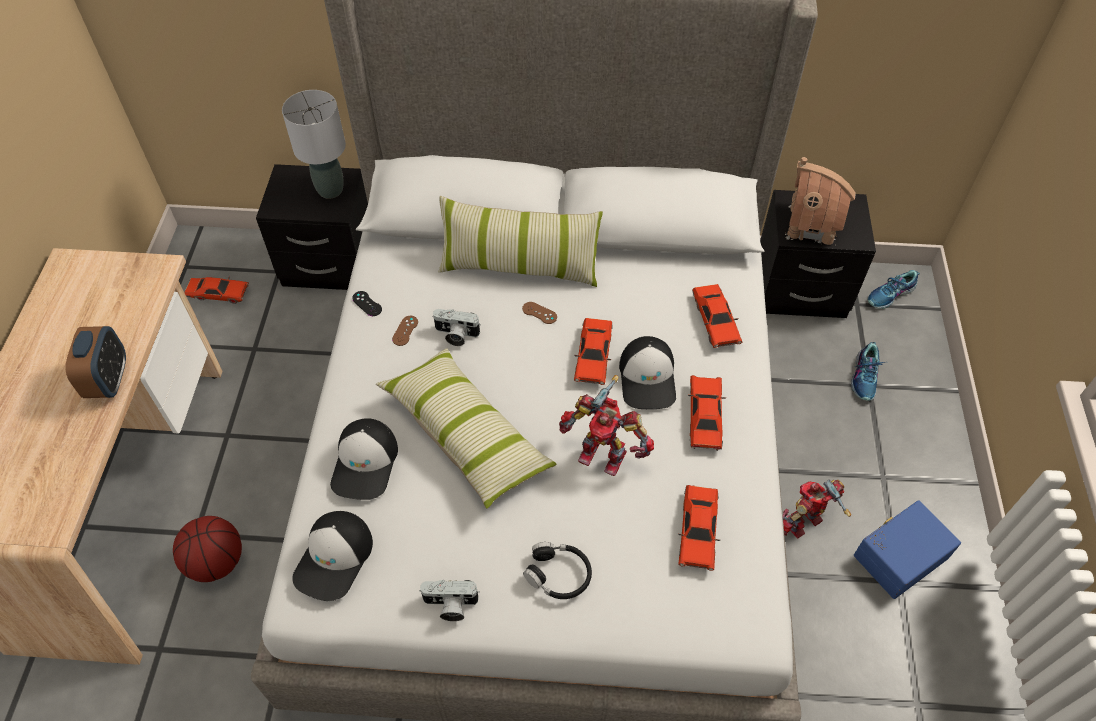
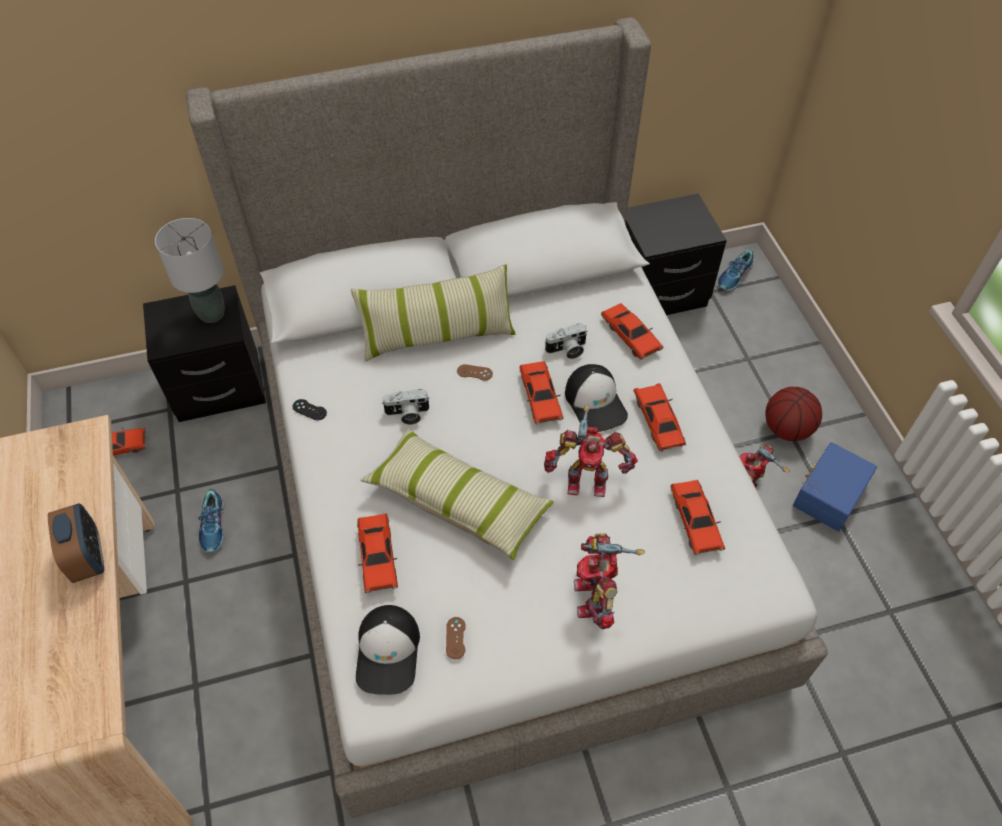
camera: 20 degrees left, 0 degrees up
basketball [173,516,242,582] -> basketball moved to [765,387,822,441]
cap [330,418,398,500] -> red toy car [357,514,398,593]
brown game controller [392,316,418,346] -> brown game controller moved to [446,617,466,659]
camera [419,580,479,621] -> camera moved to [544,323,587,359]
black headphones [523,542,592,599] -> toy robot [574,533,645,629]
toy house [785,157,856,245] -> none
shoe [851,342,885,401] -> shoe moved to [198,488,225,552]

